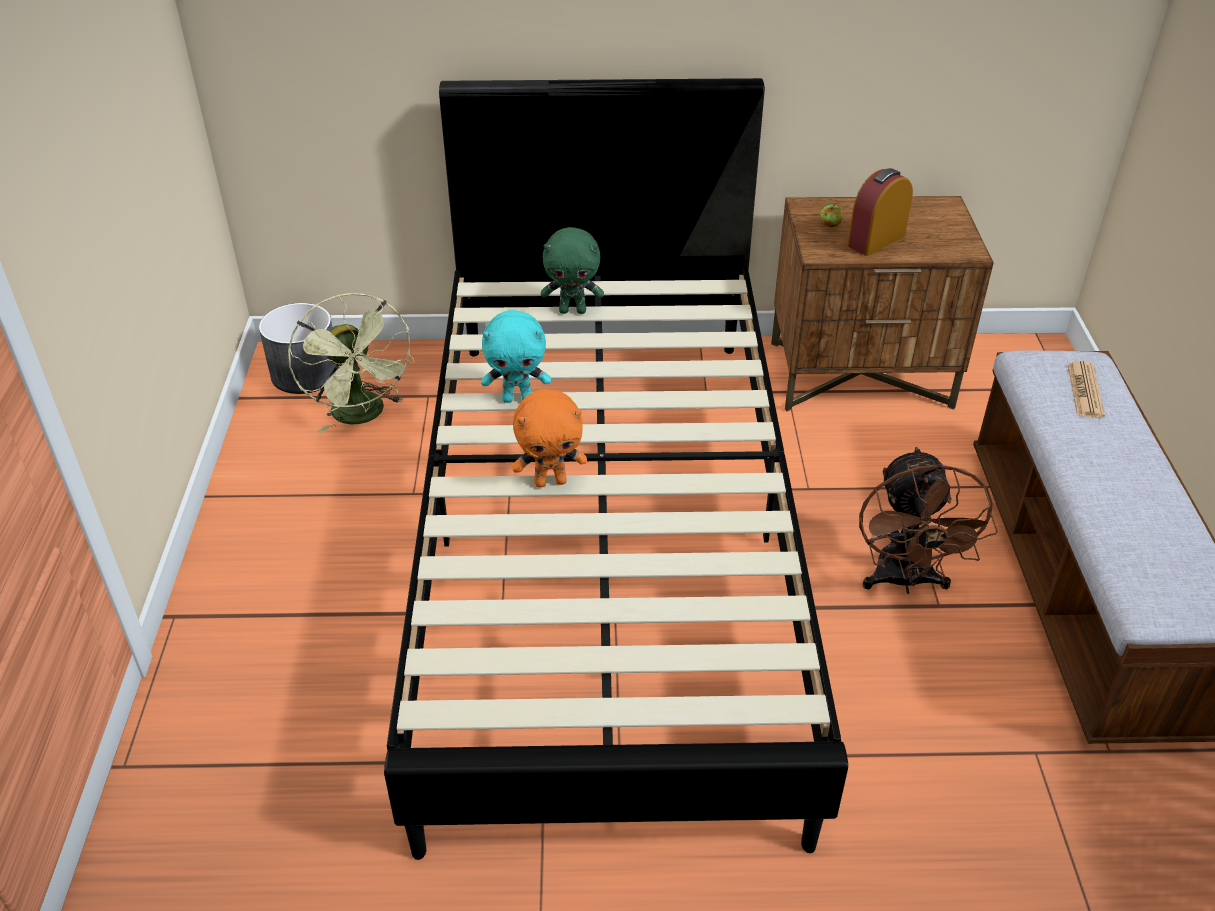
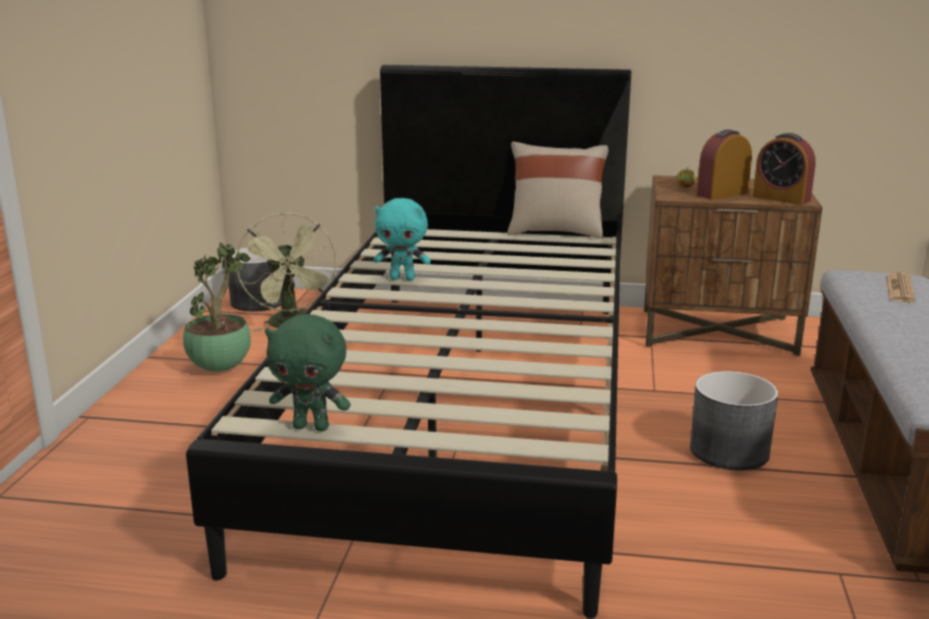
camera: 10 degrees right, 20 degrees down
orange plush toy [512,389,587,488] -> none
green plush toy [541,227,604,314] -> green plush toy moved to [265,314,351,431]
brown fan [859,447,998,594] -> grey planter [690,371,778,470]
none -> potted plant [183,242,251,372]
none -> beige pillow [507,142,609,239]
none -> alarm clock [753,133,816,205]

